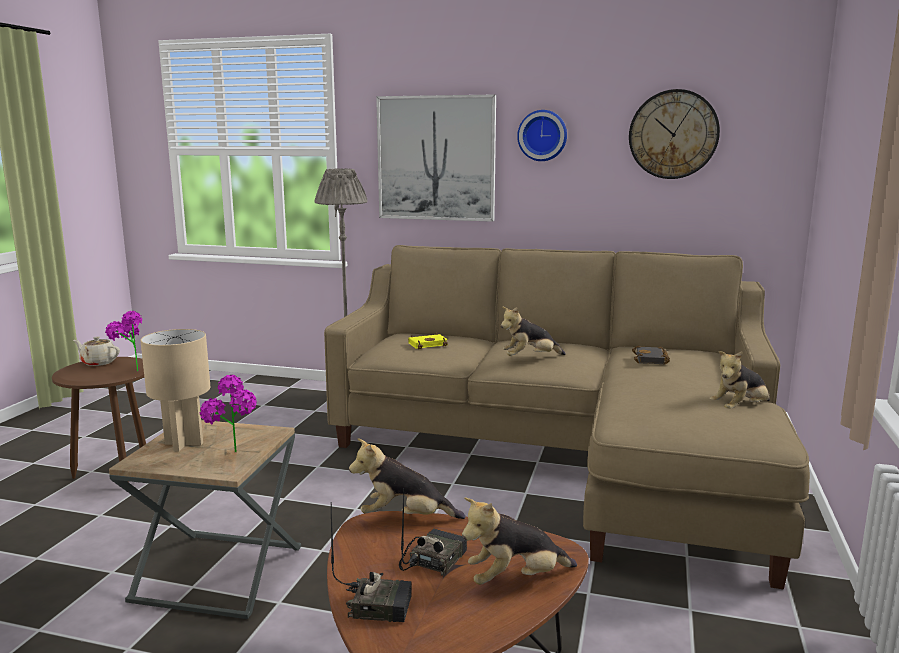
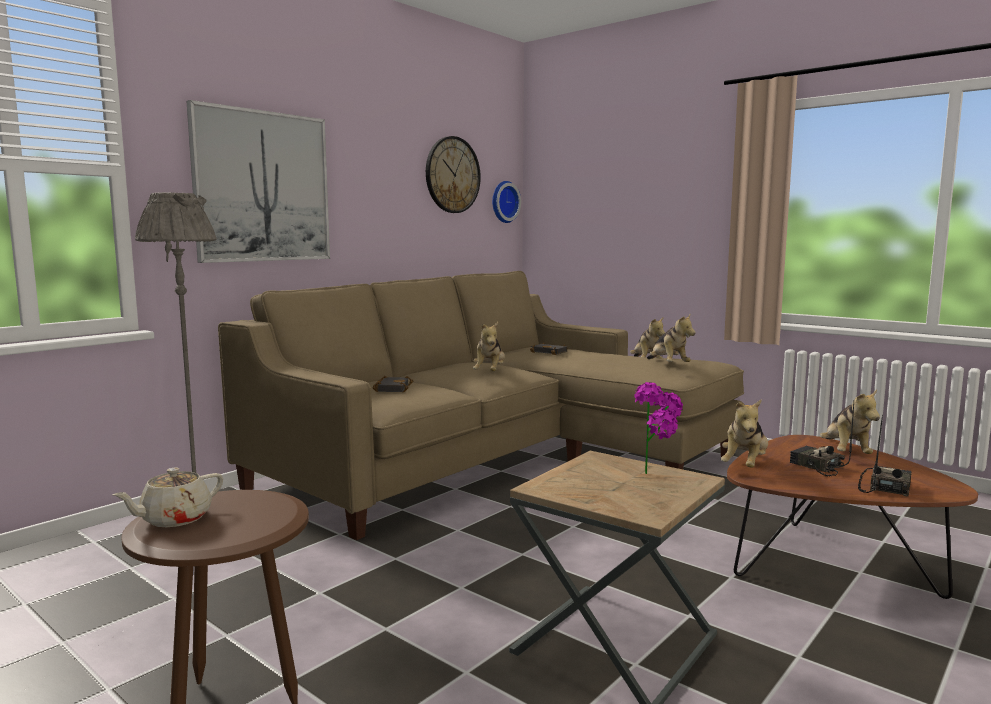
camera: 65 degrees left, 5 degrees down
potted plant [105,311,142,372] -> none
beige table lamp [140,329,211,451] -> none
yellow book [408,333,448,349] -> black book [373,376,413,392]
wall clock [517,110,567,161] -> wall clock moved to [492,181,521,223]
none -> plush toy [647,313,696,362]

